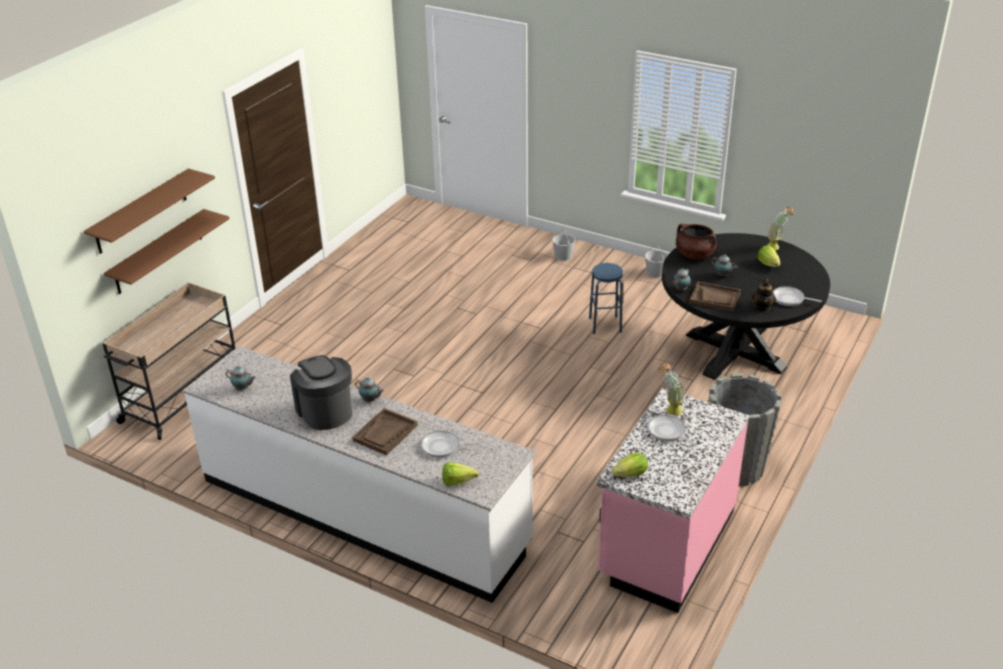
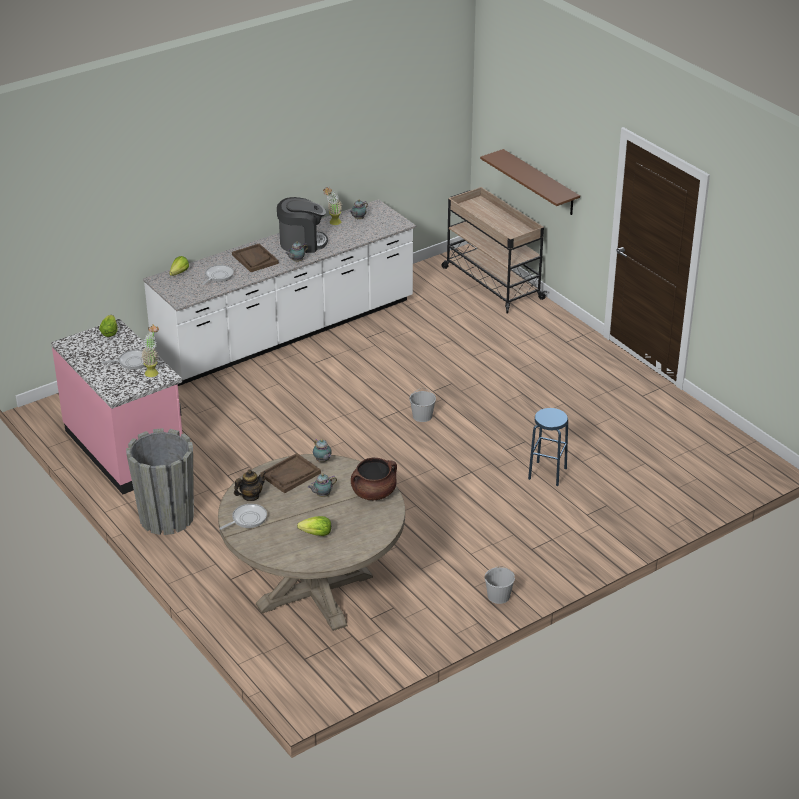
camera: 115 degrees right, 0 degrees up
brown shelf [83,168,215,254] -> none
white bucket [552,229,575,261] -> white bucket moved to [410,388,436,422]
blue stool [589,263,623,334] -> blue stool moved to [528,408,568,486]
black dining table [662,233,830,380] -> beige dining table [218,454,405,631]
teapot [752,279,776,312] -> teapot turned 105 degrees clockwise [234,469,266,501]
potted plant [766,207,794,250] -> potted plant moved to [323,187,342,225]

